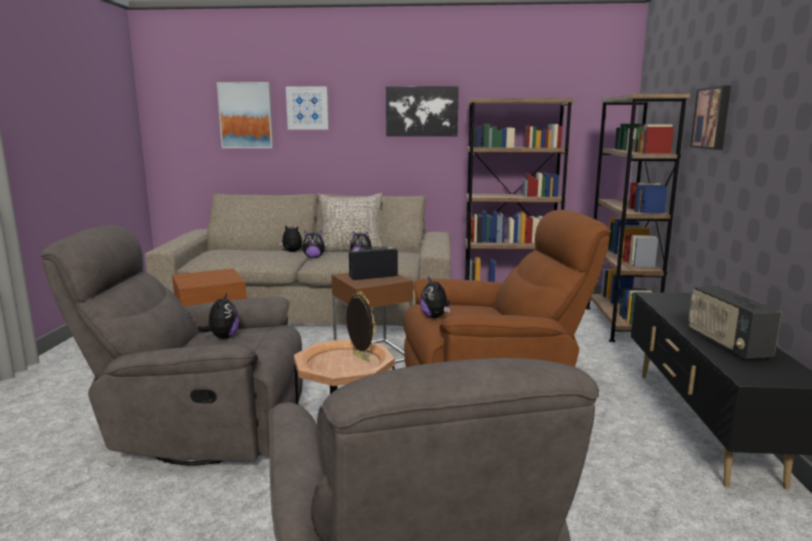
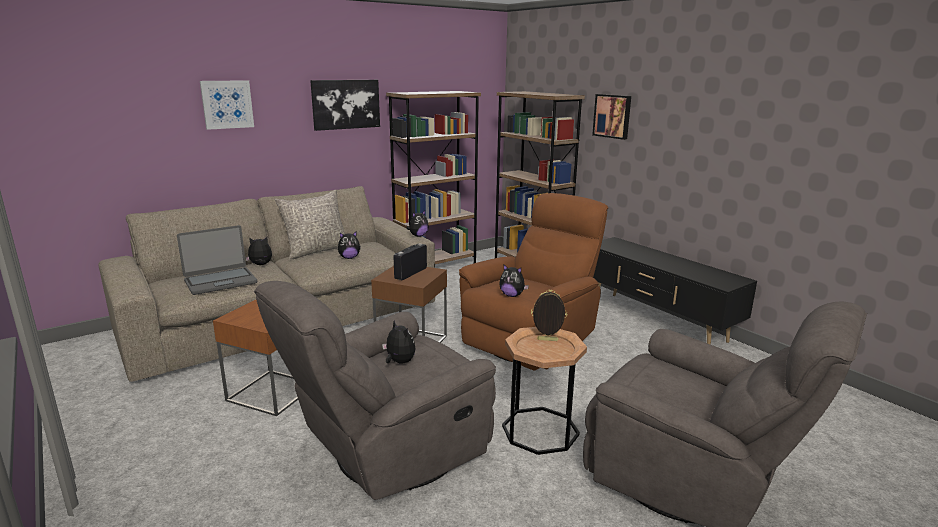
camera: 40 degrees left, 5 degrees up
picture [217,82,273,148] -> none
plush toy [302,231,327,258] -> plush toy moved to [407,210,429,237]
radio [688,286,782,359] -> none
none -> laptop [177,225,257,295]

